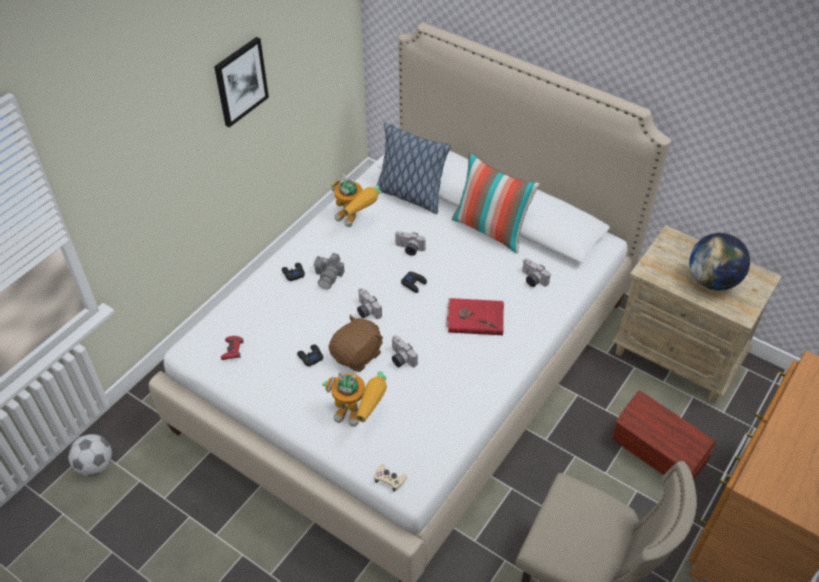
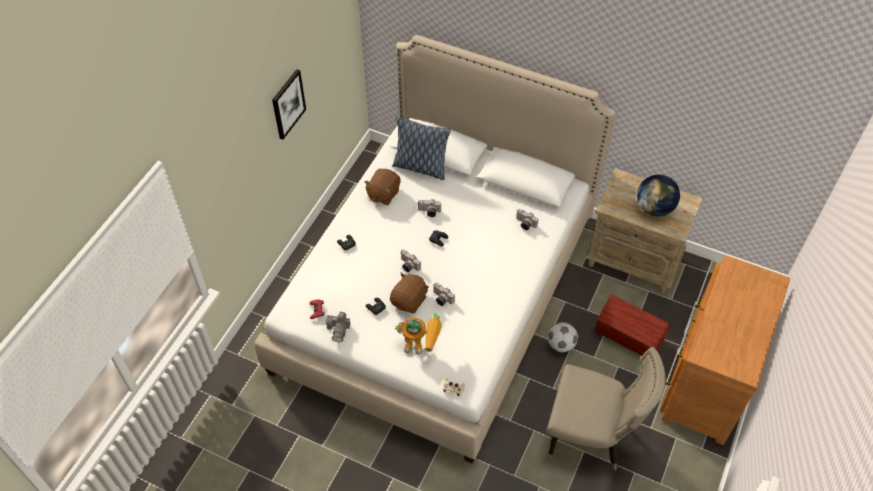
camera: 10 degrees left, 5 degrees up
football [68,434,112,476] -> football moved to [548,322,578,352]
camera [314,253,345,289] -> camera moved to [326,312,350,342]
toy robot [330,174,381,227] -> brown plush toy [364,169,400,205]
red book [446,298,504,335] -> none
pillow [452,152,540,254] -> none

